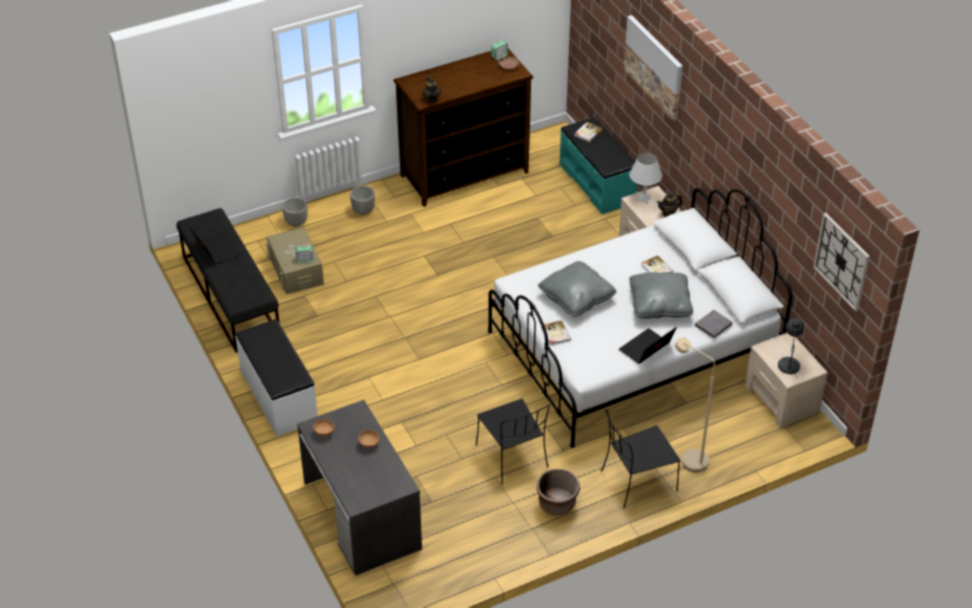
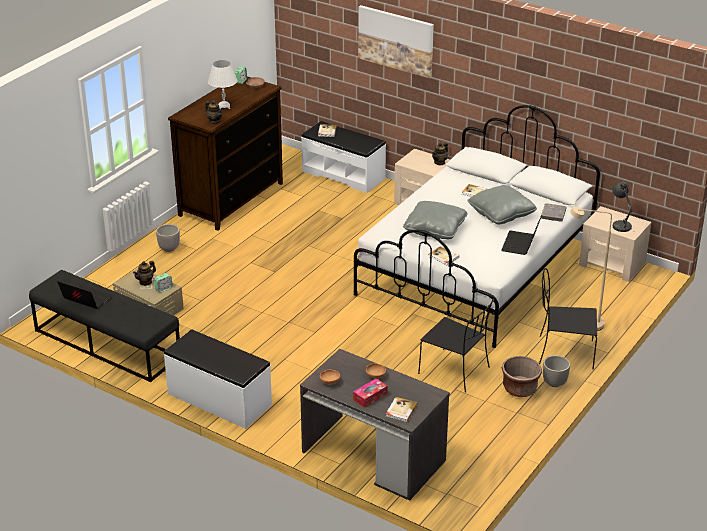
camera: 30 degrees left, 10 degrees down
planter [282,197,308,227] -> planter moved to [543,355,570,387]
turquoise bench [560,117,637,214] -> white bench [301,121,386,193]
black chair [601,409,680,508] -> black chair turned 60 degrees clockwise [539,268,597,369]
white table lamp [629,153,662,204] -> white table lamp moved to [208,60,238,109]
wall clock [813,213,870,312] -> none
none -> teapot [133,261,156,286]
none -> tissue box [353,378,388,408]
none -> book [385,397,417,422]

